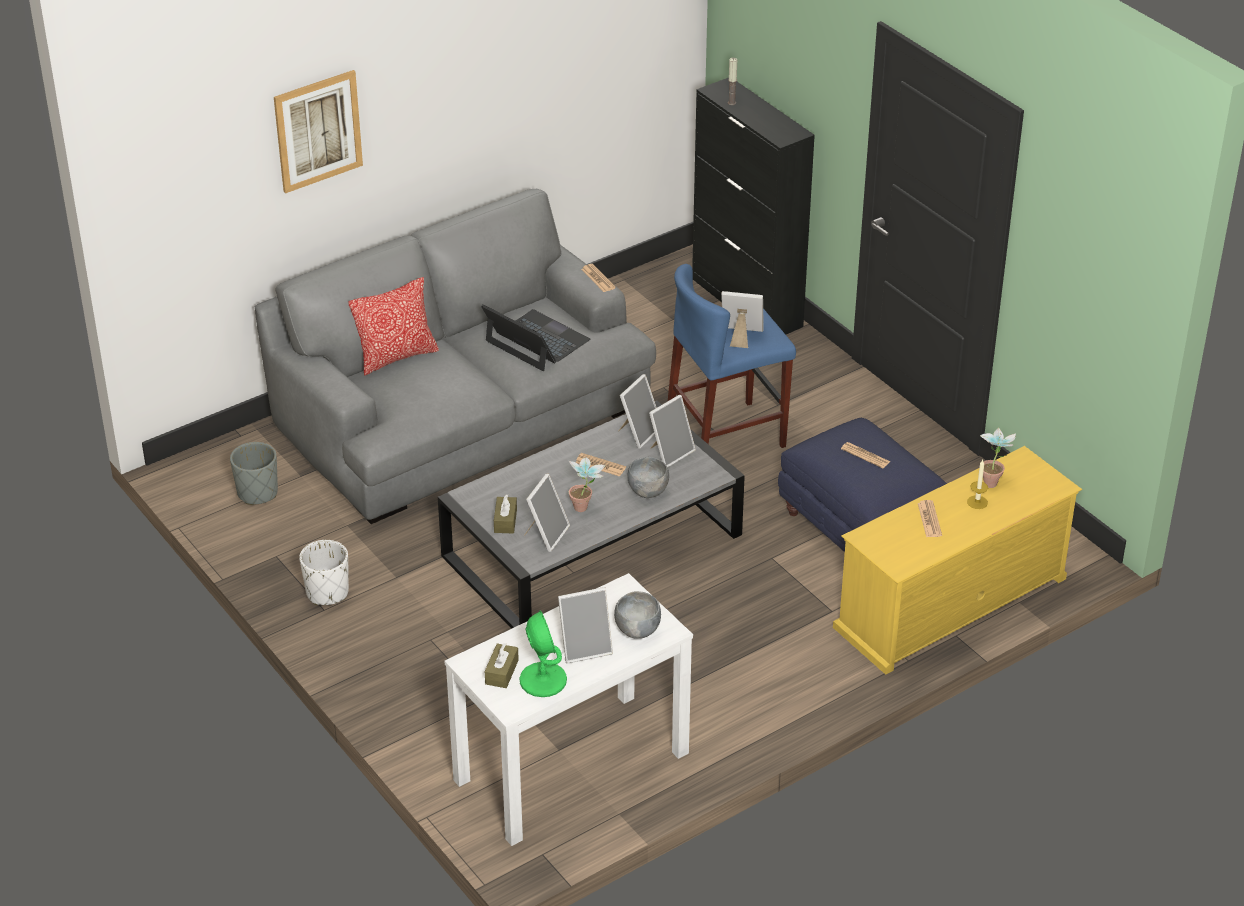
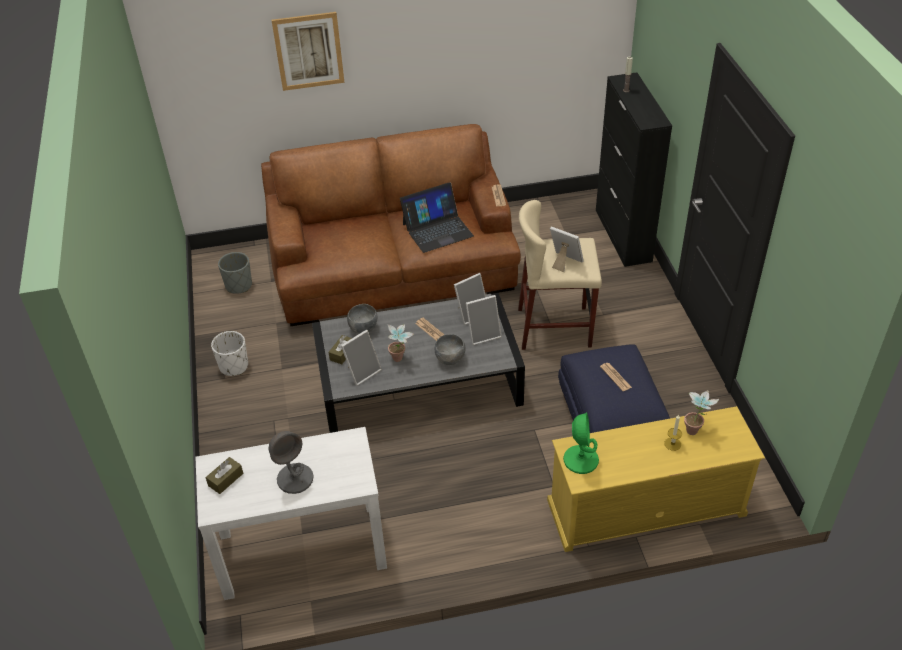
camera: 25 degrees right, 5 degrees up
grey sofa [255,189,656,524] -> brown sofa [261,124,521,326]
pillow [348,277,439,376] -> none
laptop [481,304,590,371] -> laptop turned 90 degrees clockwise [400,182,474,253]
green table lamp [519,610,567,697] -> green table lamp moved to [563,412,599,474]
picture frame [558,587,613,664] -> grey table lamp [269,431,314,494]
grey bowl [614,591,661,639] -> grey bowl moved to [347,304,377,334]
blue stool [668,264,796,448] -> beige stool [518,200,602,350]
newspaper [918,500,942,537] -> none

